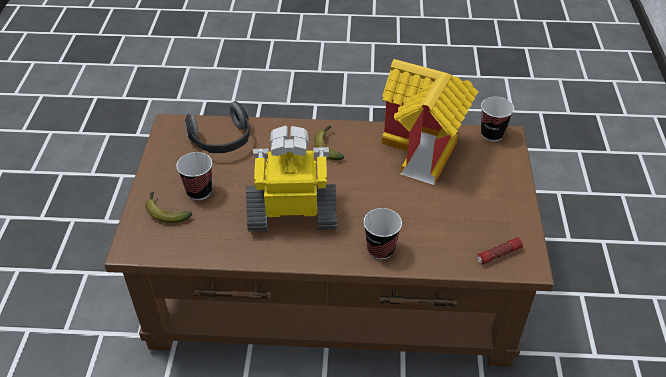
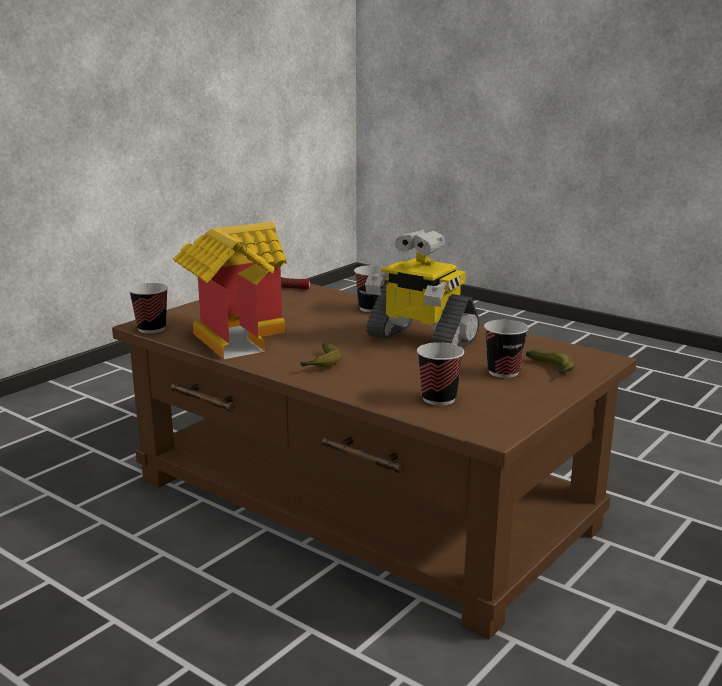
camera: 145 degrees left, 25 degrees down
headphones [184,101,250,153] -> cup [417,342,464,406]

